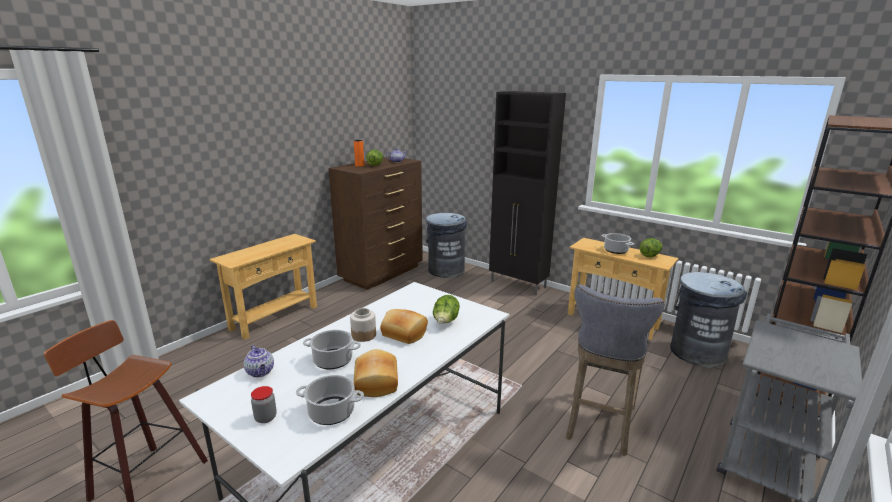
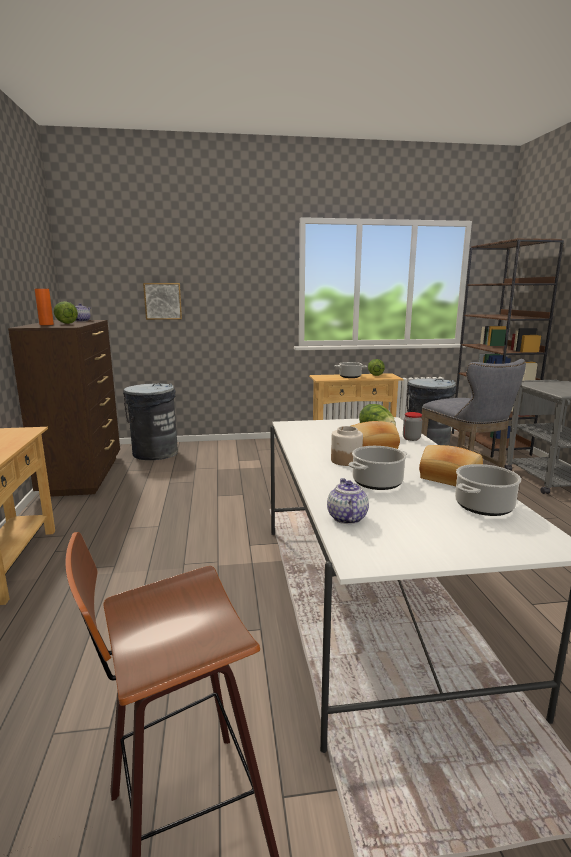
camera: 45 degrees left, 5 degrees down
teapot [244,345,274,377] -> teapot turned 105 degrees counterclockwise [327,478,369,524]
jar [251,386,277,423] -> jar moved to [403,412,422,441]
black cabinet [489,91,566,295] -> none
none -> picture [143,283,182,320]

